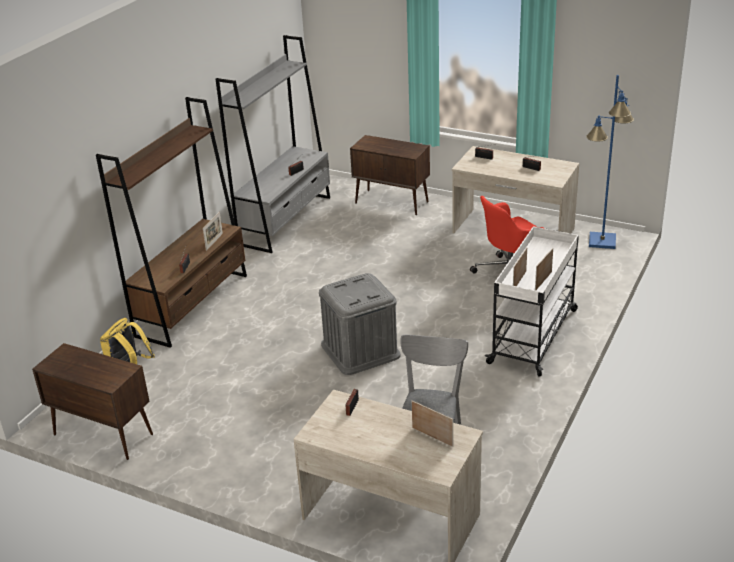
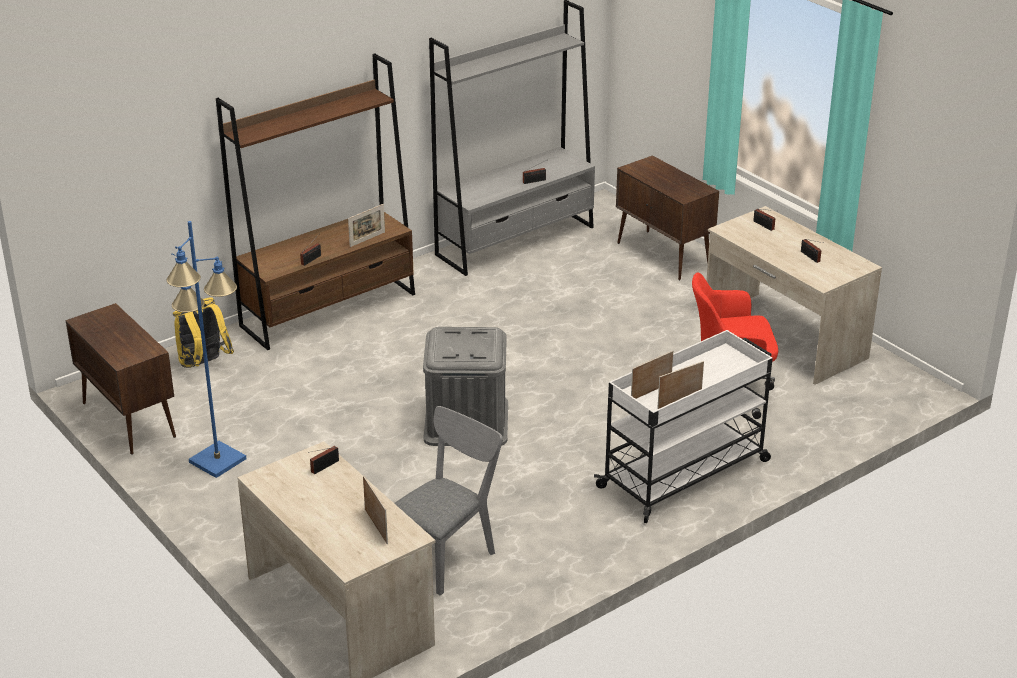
camera: 25 degrees right, 0 degrees up
blue floor lamp [586,75,634,249] -> blue floor lamp moved to [167,221,246,478]

